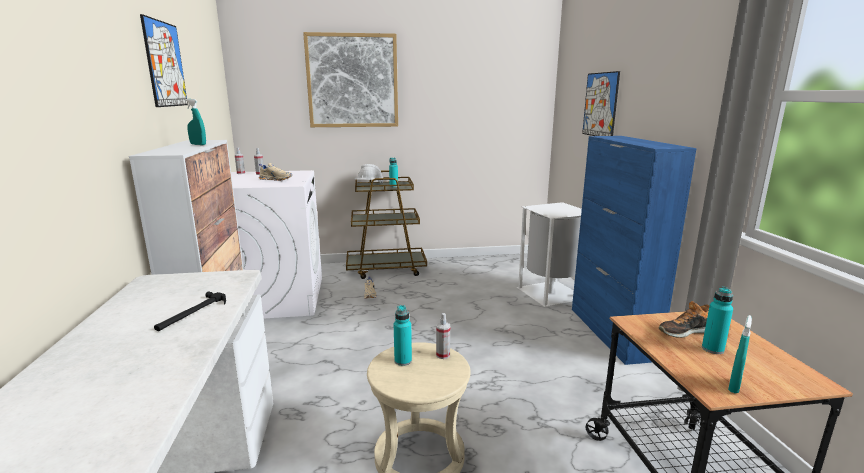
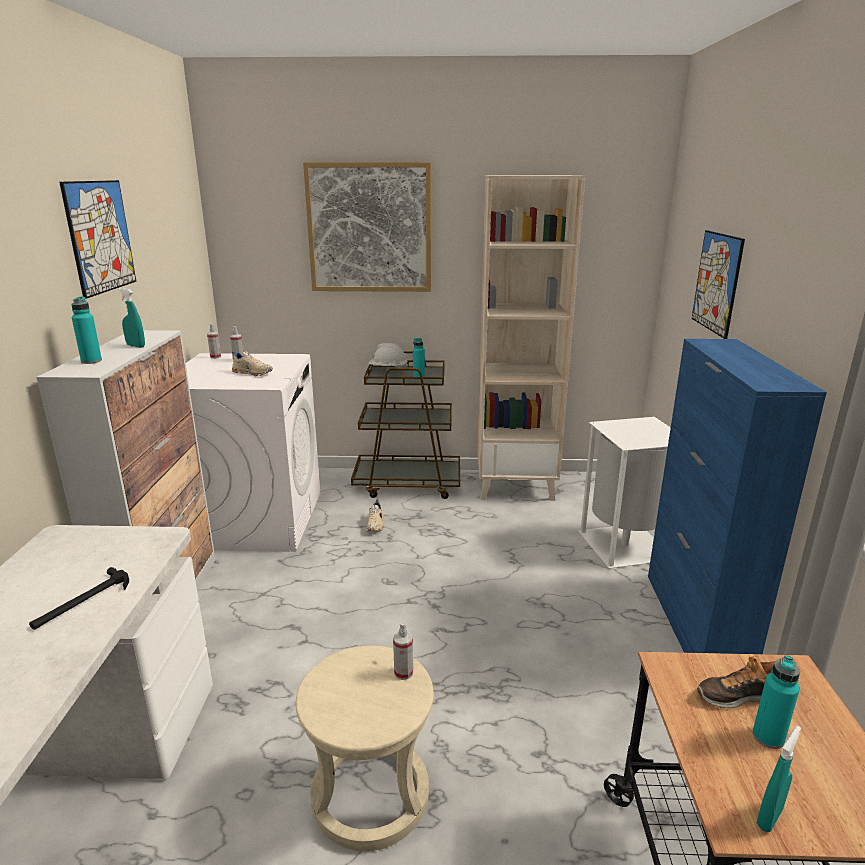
camera: 10 degrees right, 5 degrees up
turquoise bottle [394,305,412,366] -> turquoise bottle moved to [72,297,102,364]
none -> beige bookcase [477,175,585,501]

